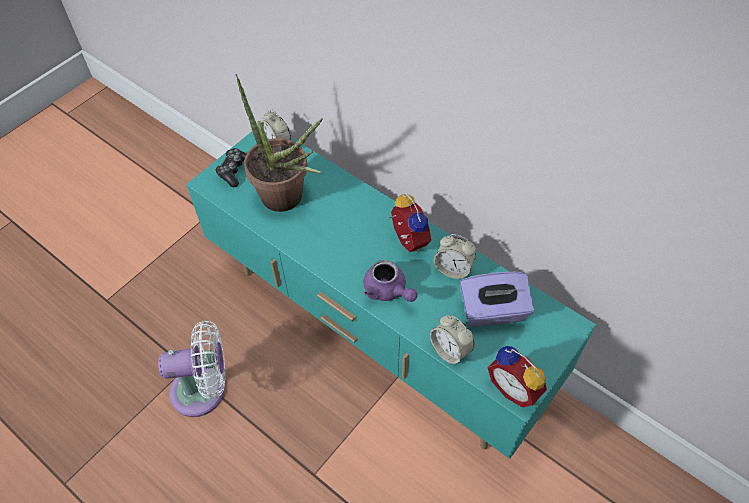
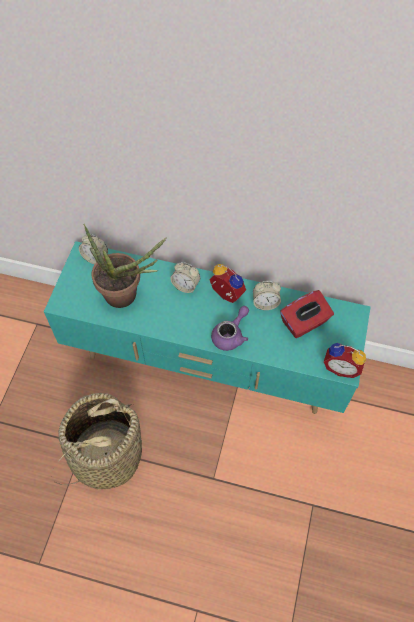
camera: 25 degrees left, 5 degrees up
white fan [158,321,225,417] -> basket [55,393,142,489]
game controller [215,148,246,187] -> none
purple teapot [364,260,417,302] -> purple teapot turned 75 degrees counterclockwise [211,306,249,351]
alarm clock [430,315,474,365] -> alarm clock moved to [170,262,200,293]
purple tissue box [460,272,534,327] -> red tissue box [280,290,334,338]

